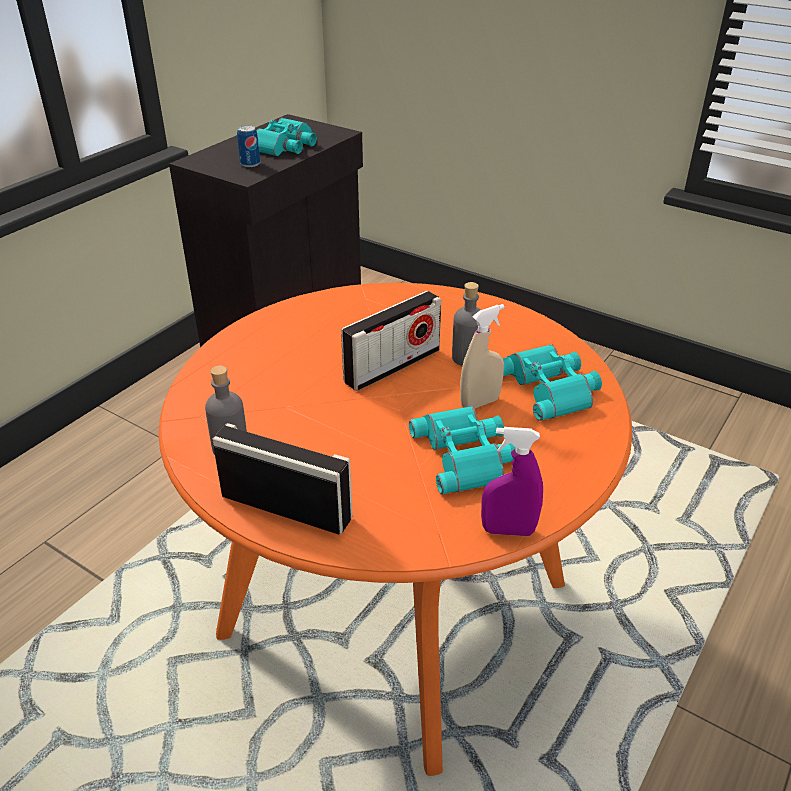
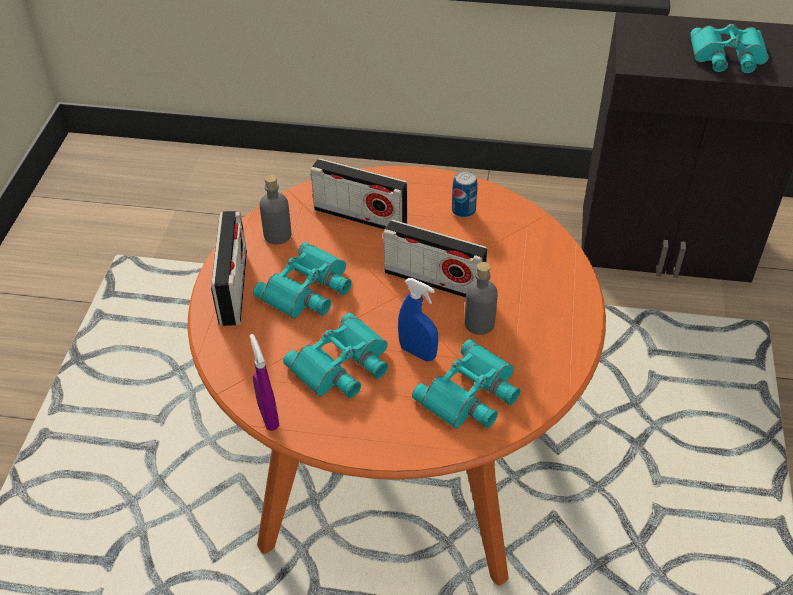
camera: 65 degrees right, 10 degrees up
can [237,125,260,167] -> can moved to [452,171,477,218]
beige spray bottle [460,304,505,409] -> blue spray bottle [398,278,438,361]
none -> turquoise binoculars [253,242,352,319]
none -> radio [310,158,407,230]

